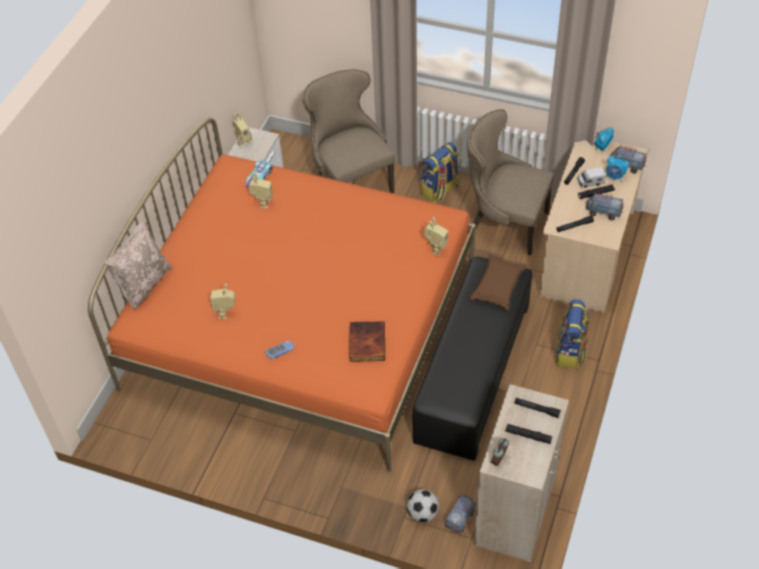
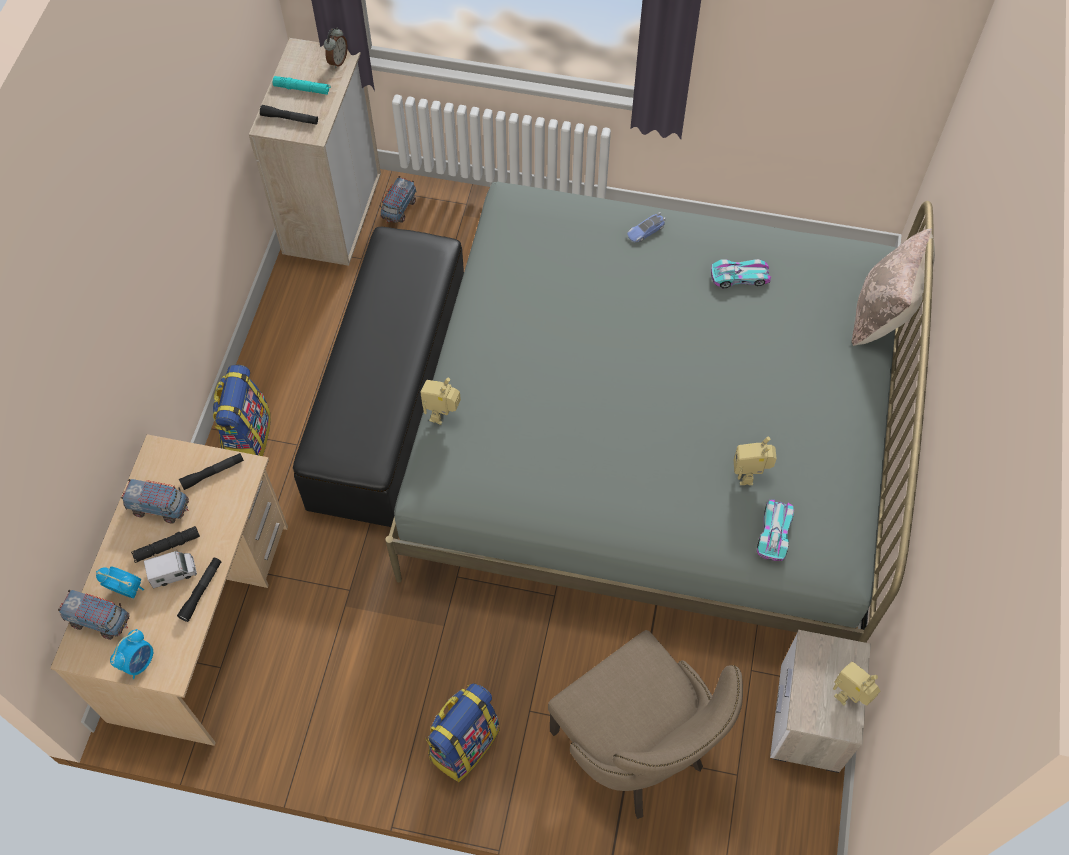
camera: 170 degrees right, 10 degrees up
orange bed [88,118,476,472] -> grey bed [385,181,934,643]
toy robot [210,284,236,319] -> toy car [711,259,771,288]
book [349,321,385,362] -> none
football [407,489,439,522] -> none
beige chair [467,109,554,255] -> none
brown pillow [469,254,527,310] -> none
black flashlight [505,424,552,444] -> turquoise flashlight [273,76,331,95]

